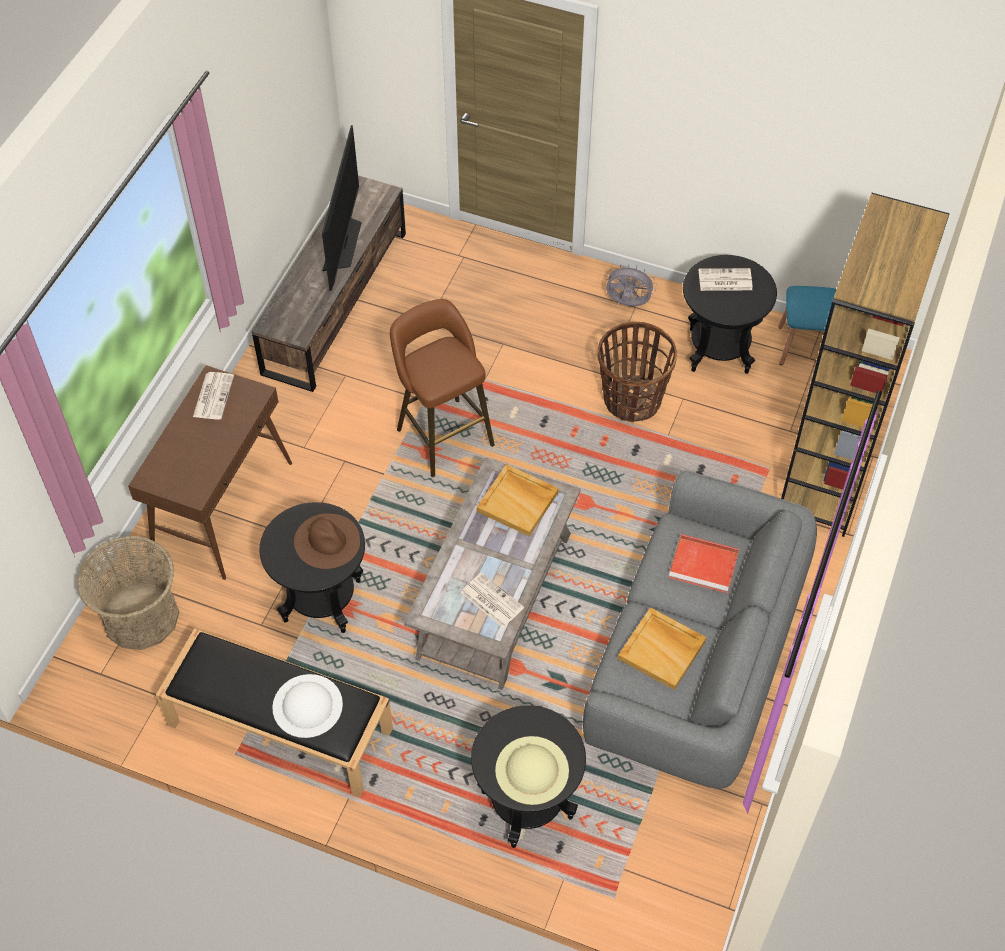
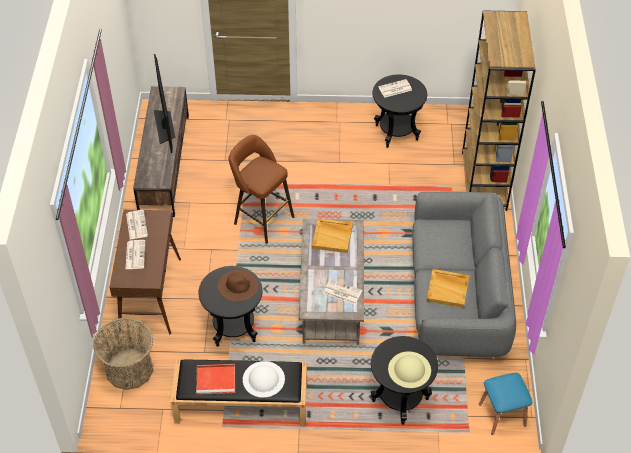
camera: 20 degrees left, 5 degrees down
basket [598,322,677,422] -> none
grey fan [605,264,657,307] -> none
red tray [668,534,739,593] -> red tray moved to [196,364,235,394]
blue stool [779,286,837,365] -> blue stool moved to [479,373,532,435]
none -> newspaper [126,240,145,269]

